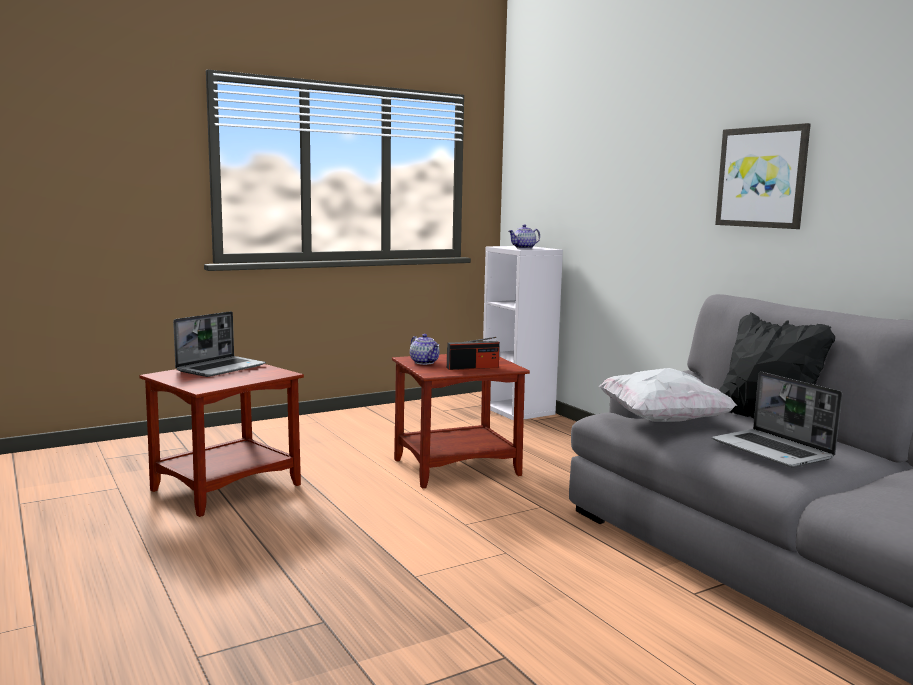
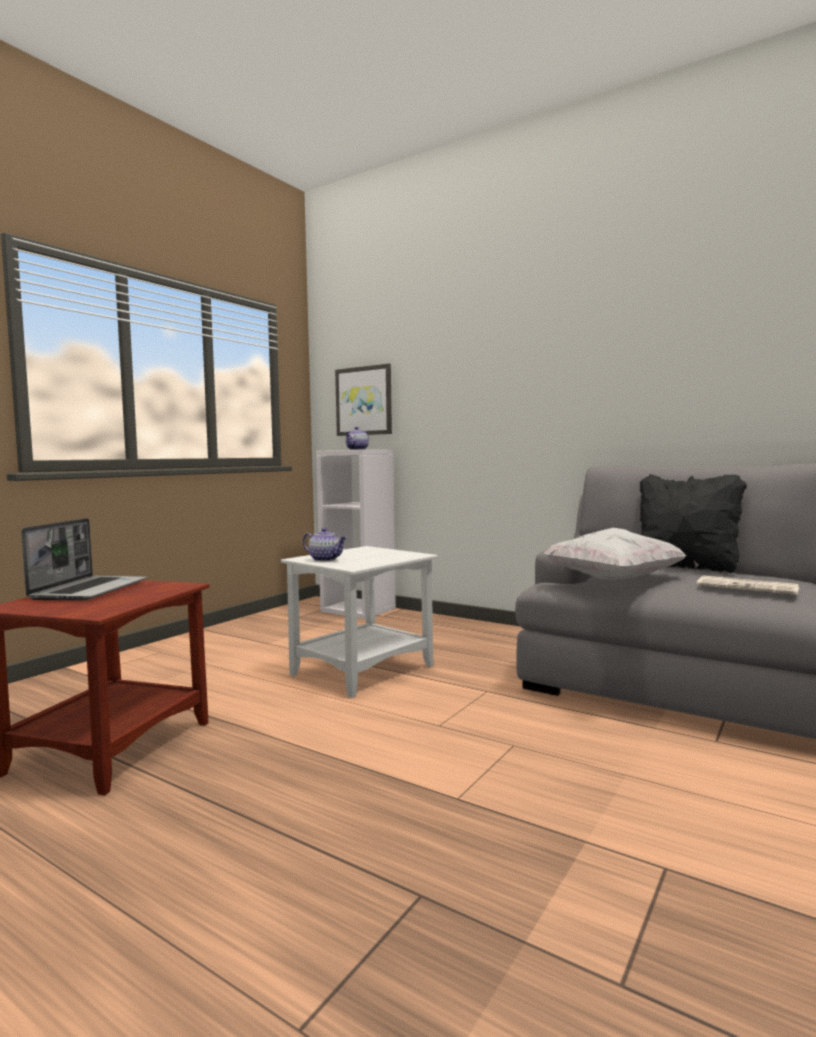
camera: 25 degrees left, 5 degrees down
brown side table [392,354,530,489] -> white side table [281,546,438,698]
radio [447,337,500,370] -> none
laptop [712,372,842,467] -> newspaper [697,576,799,595]
picture [715,123,811,229] -> picture moved to [335,364,392,436]

